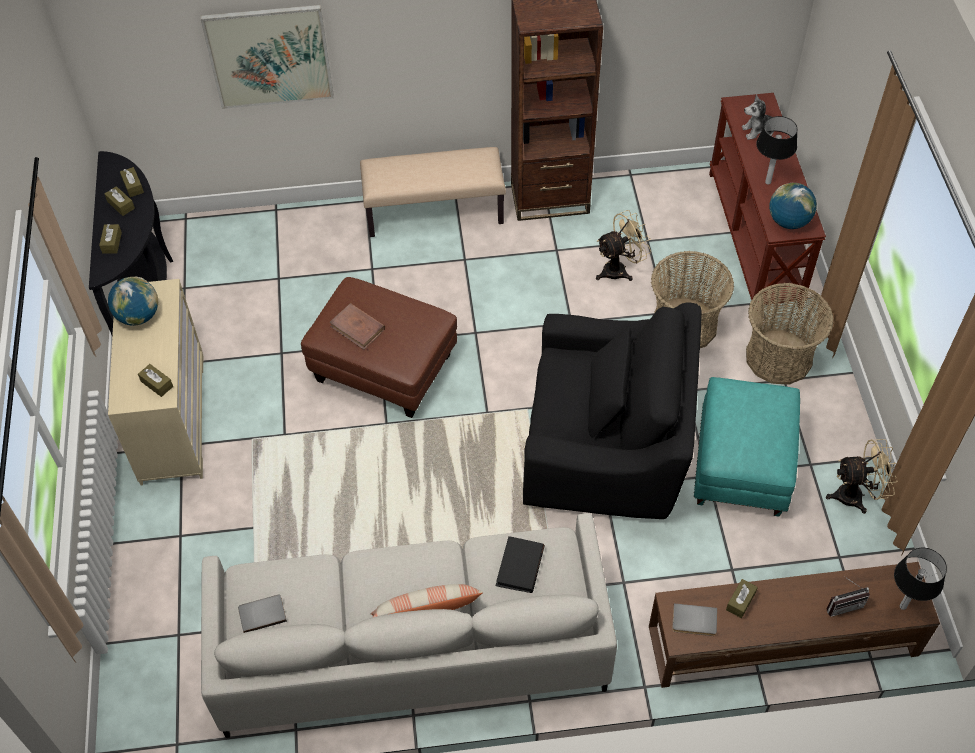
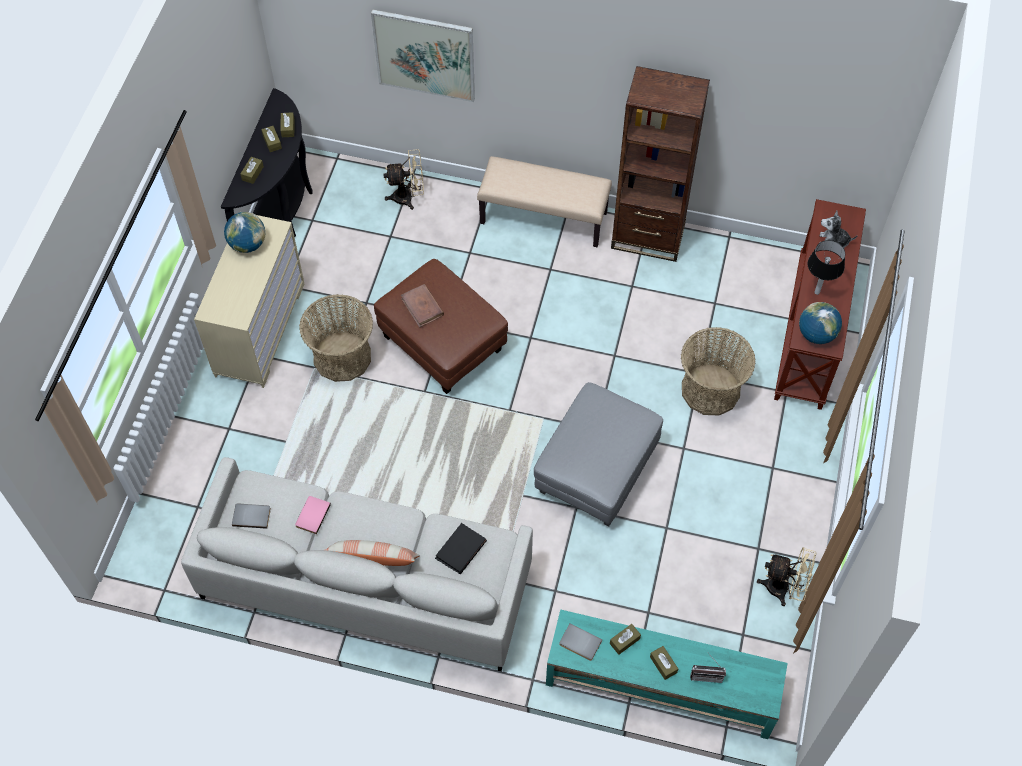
camera: 20 degrees right, 5 degrees up
brown tissue box [138,364,173,397] -> brown tissue box moved to [650,646,678,680]
black armchair [523,303,702,519] -> grey ottoman [534,382,663,526]
beige fan [596,210,651,281] -> beige fan moved to [383,149,424,210]
brown tv stand [649,562,940,688] -> turquoise tv stand [546,609,788,739]
turquoise ottoman [694,377,800,517] -> none
basket [746,283,834,385] -> basket moved to [299,294,373,382]
table lamp [894,548,947,610] -> none
none -> pink book [295,496,331,534]

